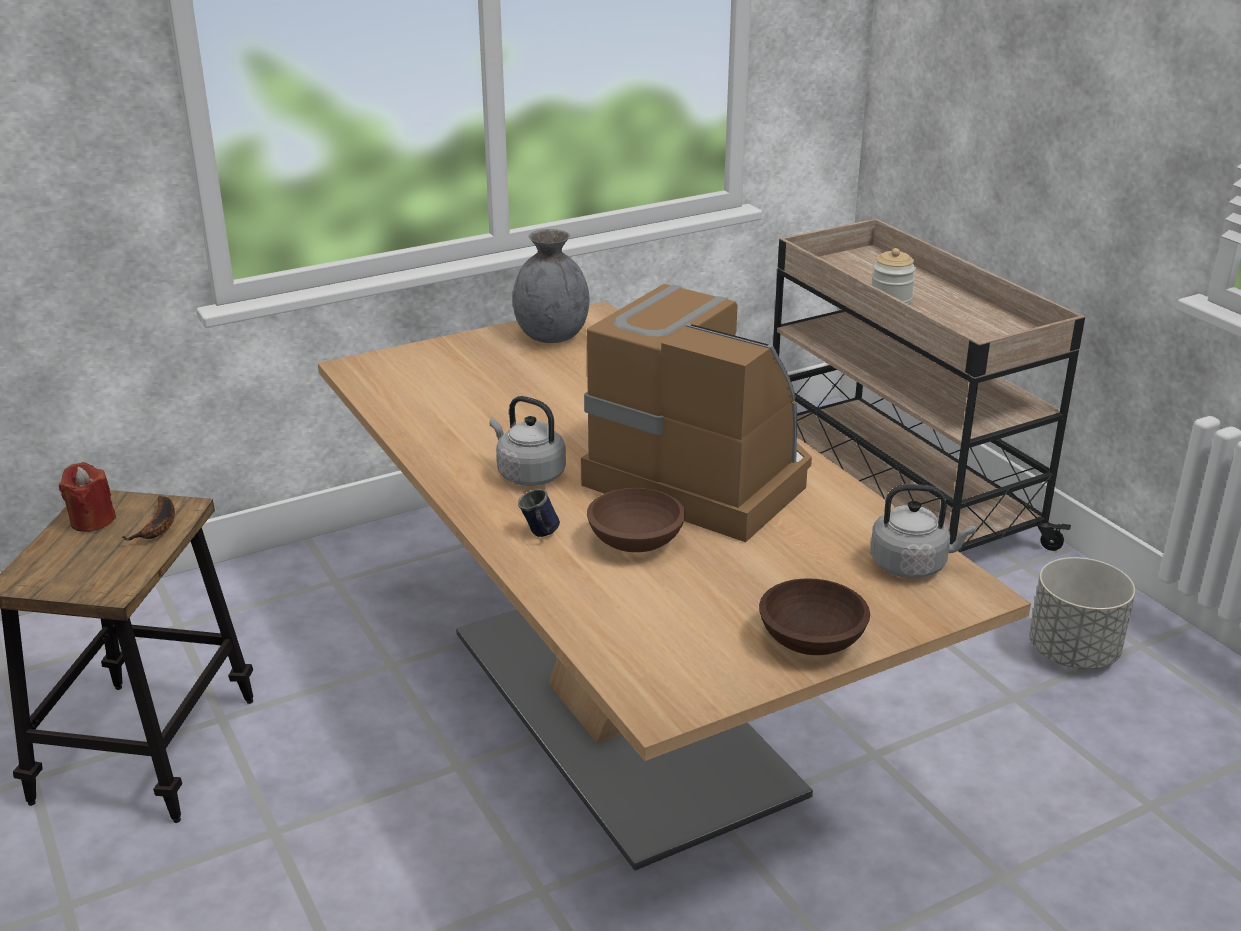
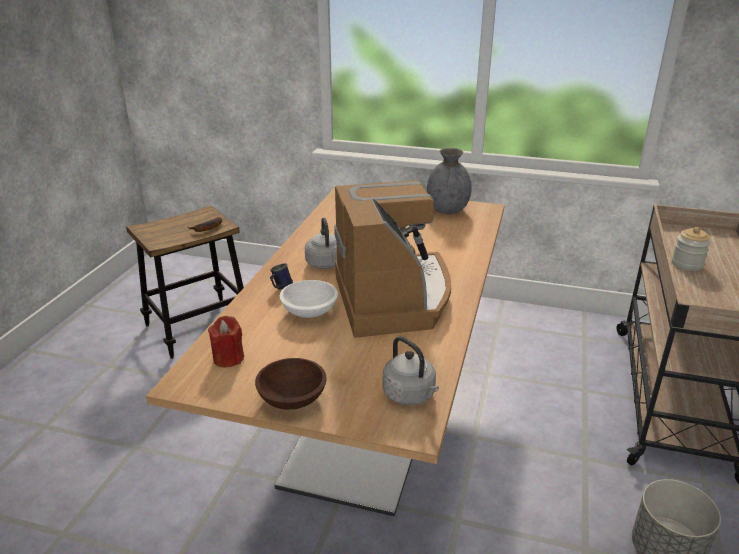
camera: 45 degrees right, 0 degrees up
red candle [59,462,116,532] -> red candle moved to [208,316,244,367]
brown bowl [587,488,685,552] -> white bowl [280,280,338,318]

